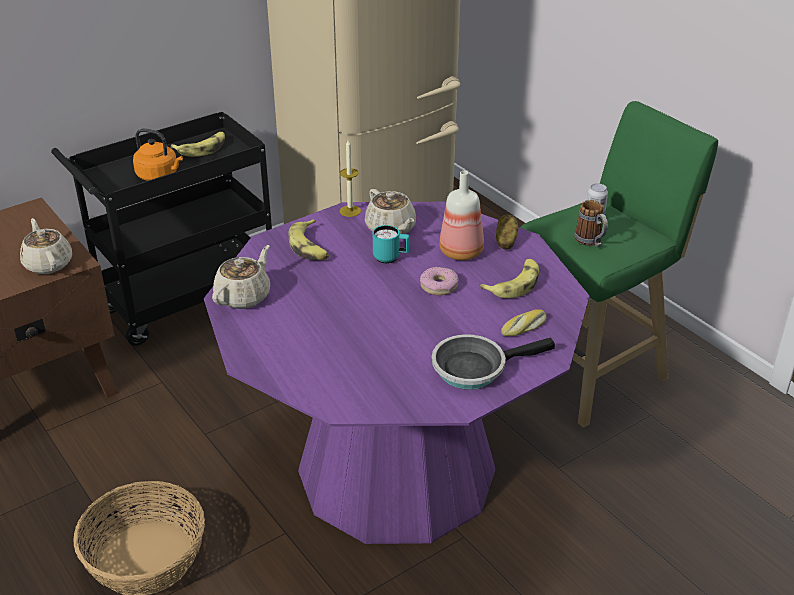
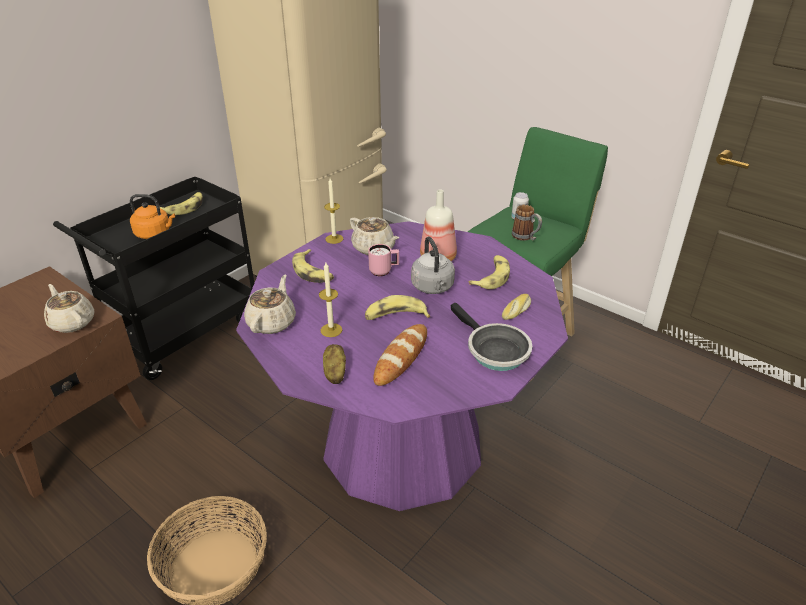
camera: 15 degrees left, 0 degrees up
turquoise mug [373,225,409,264] -> pink mug [368,244,399,276]
donut [420,267,459,295] -> grey kettle [411,236,455,294]
frying pan [432,334,555,390] -> frying pan turned 90 degrees counterclockwise [451,303,532,371]
potato [496,214,519,250] -> potato moved to [323,344,346,384]
none -> candle [319,262,342,337]
none -> banana [365,295,430,320]
none -> bread [373,324,427,386]

